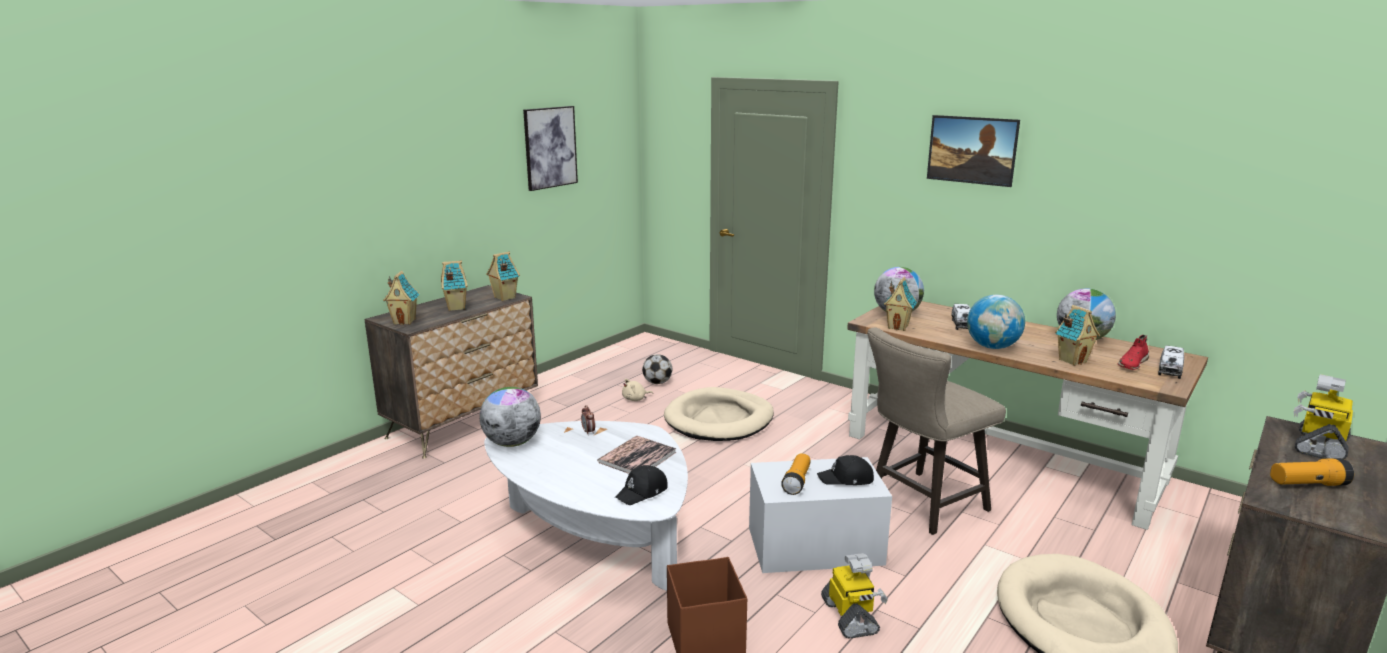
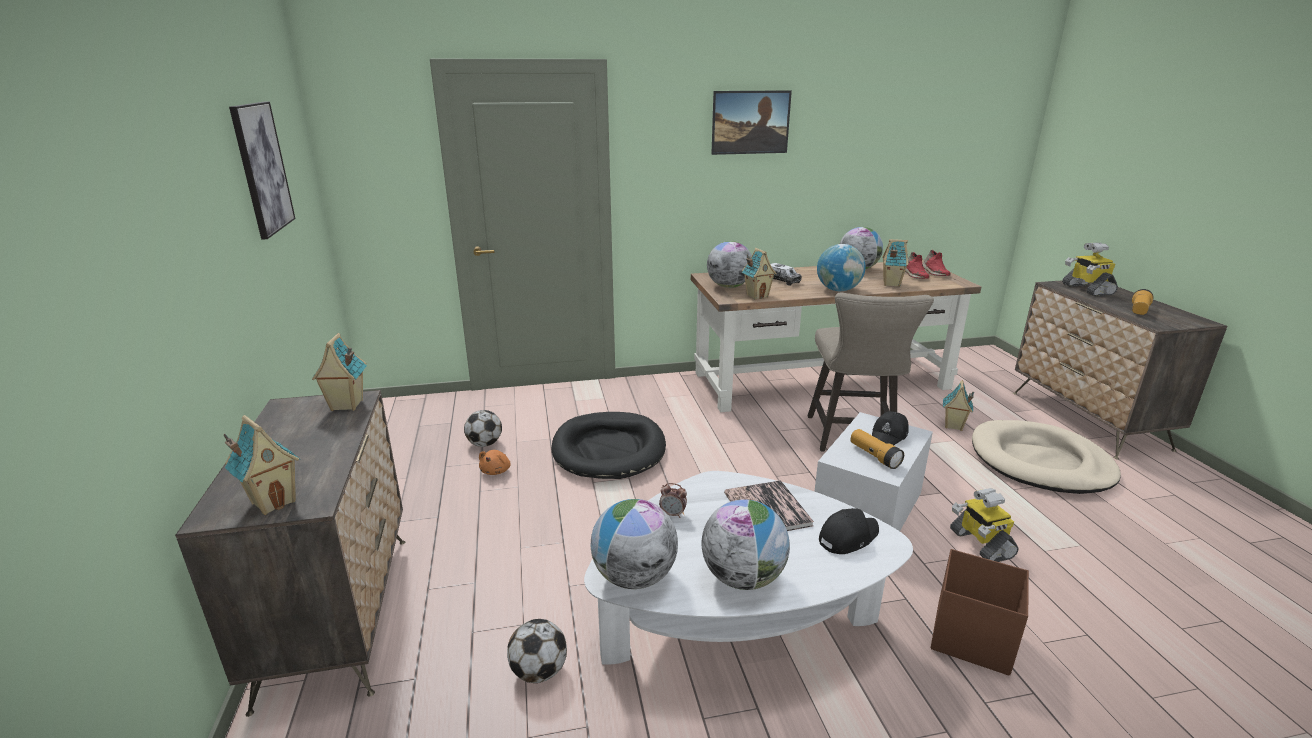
camera: 50 degrees left, 5 degrees up
toy house [441,261,468,311] -> toy house moved to [943,380,974,431]
black cap [615,465,668,505] -> black cap turned 120 degrees counterclockwise [819,508,879,554]
beige plush toy [622,379,653,401] -> orange plush toy [479,450,511,475]
beige dog bed [664,387,774,441] -> black dog bed [552,412,666,479]
toy robot [821,553,888,638] -> toy robot turned 135 degrees counterclockwise [950,488,1019,562]
toy truck [1158,345,1184,379] -> red shoe [923,250,950,276]
none -> football [507,619,567,683]
none -> globe [702,499,790,590]

